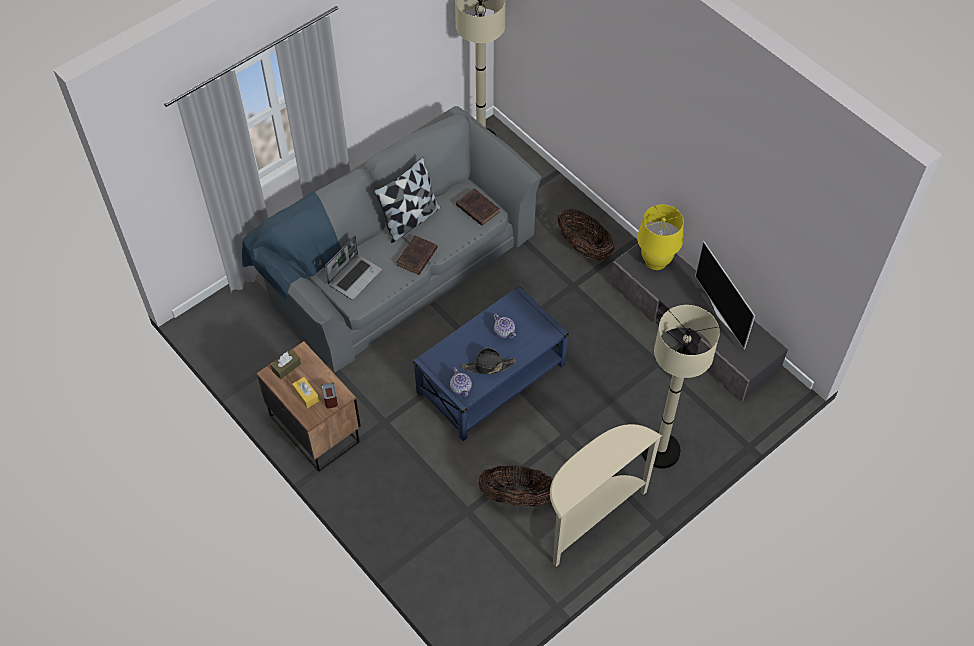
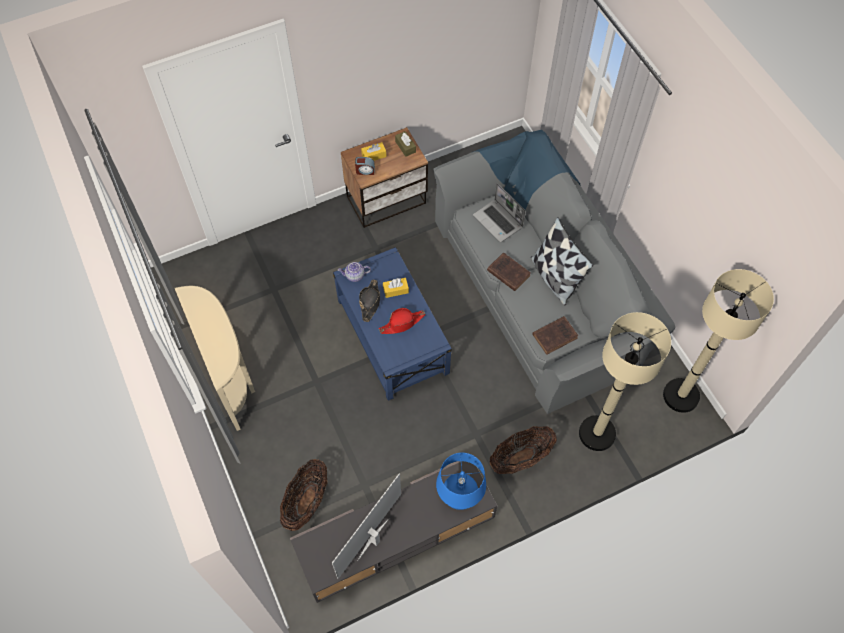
camera: 105 degrees right, 5 degrees up
basket [478,466,553,507] -> basket moved to [280,459,328,531]
teapot [493,313,516,339] -> red hat [379,308,426,334]
yellow table lamp [637,205,684,270] -> blue table lamp [436,453,486,510]
beige floor lamp [642,305,720,469] -> beige floor lamp moved to [579,312,671,451]
television [695,241,755,350] -> television turned 45 degrees counterclockwise [332,474,401,579]
none -> yellow tissue box [383,278,409,298]

